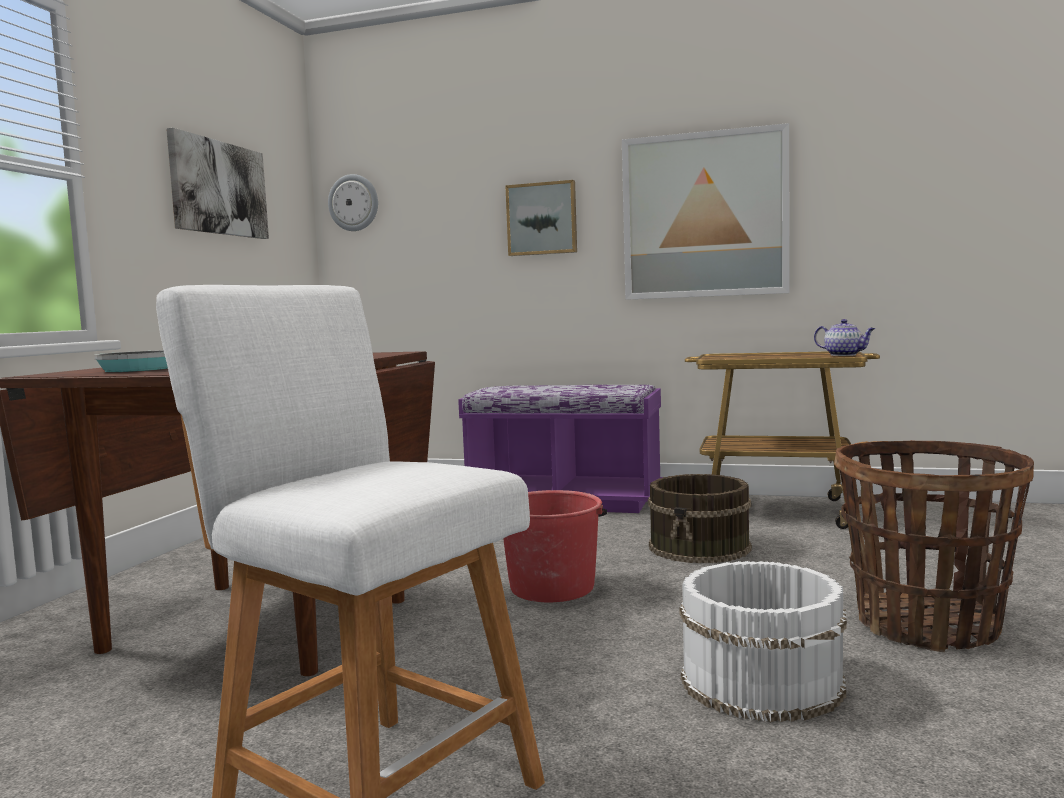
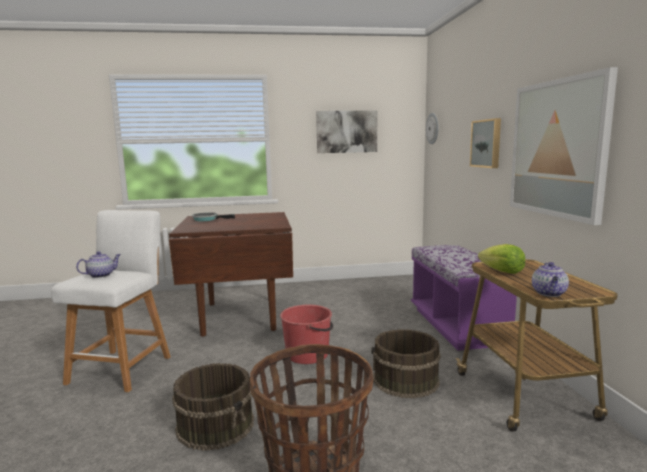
camera: 65 degrees right, 5 degrees up
white bucket [680,561,847,722] -> brown bucket [172,363,254,451]
none -> teapot [76,251,121,278]
none -> lettuce [478,244,525,274]

